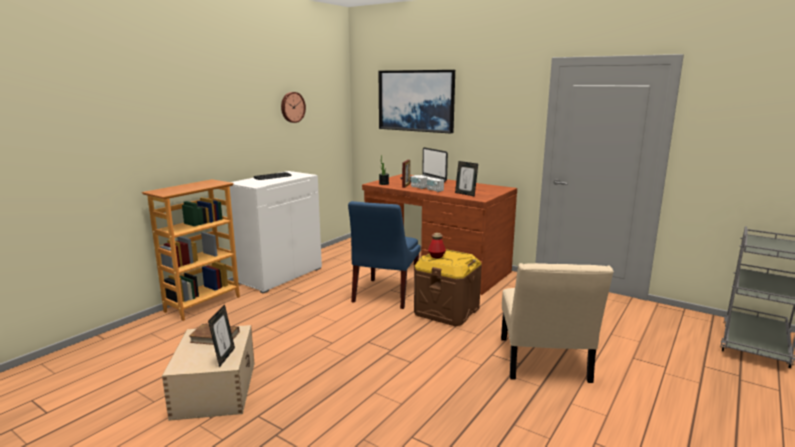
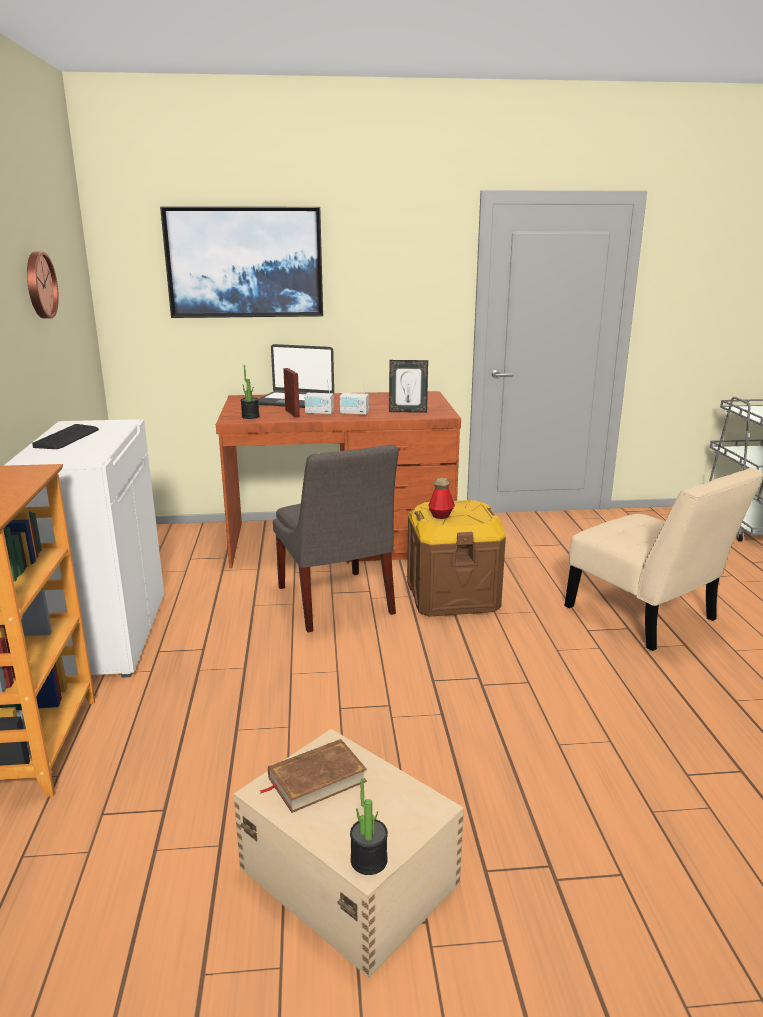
camera: 40 degrees left, 5 degrees up
picture frame [208,305,235,368] -> none
blue chair [348,201,420,309] -> grey chair [273,444,399,632]
none -> potted plant [350,778,388,875]

